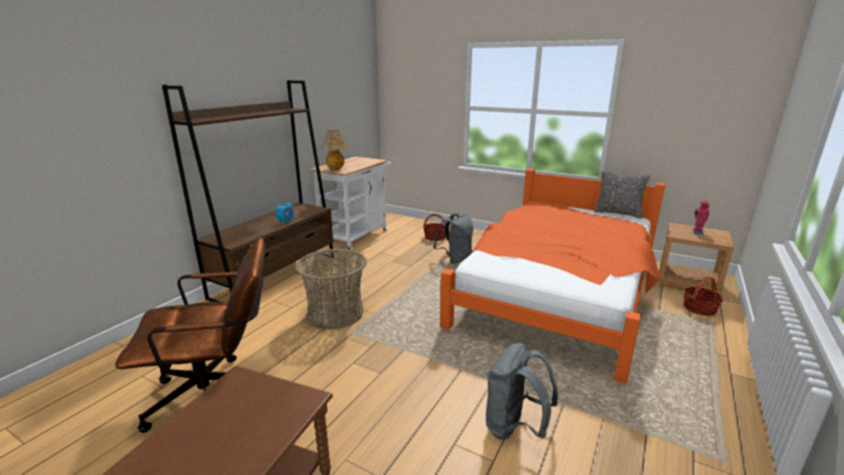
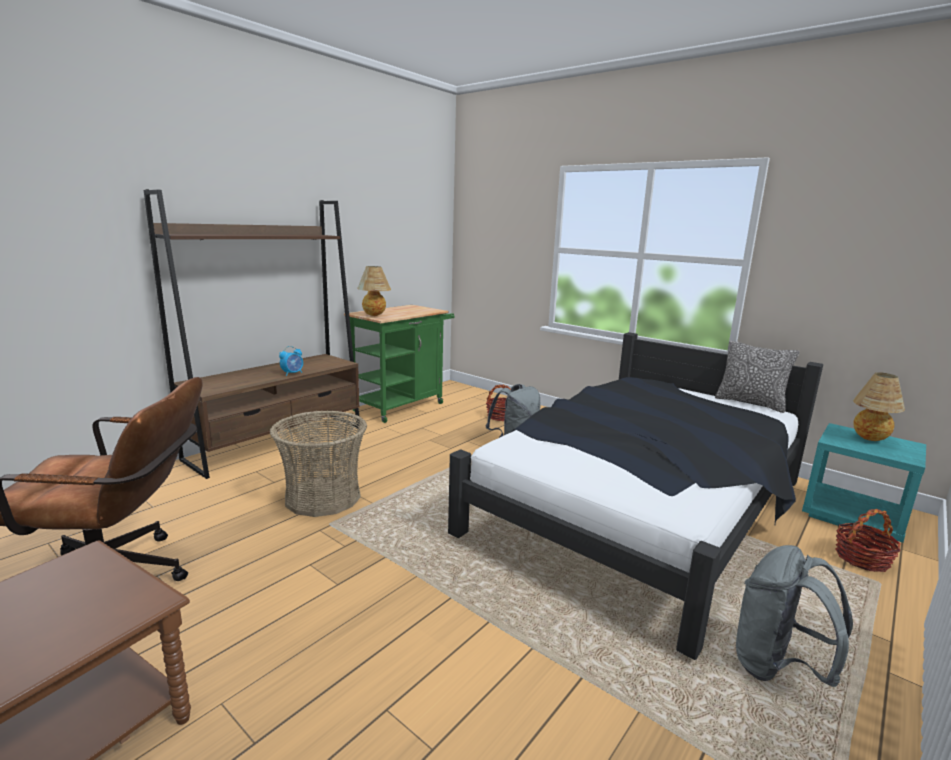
camera: 10 degrees right, 5 degrees down
white cart [310,156,391,251] -> green cart [344,305,455,423]
orange bed [440,169,665,384] -> black bed [448,332,823,660]
grey backpack [486,343,558,440] -> grey backpack moved to [736,545,853,687]
brown nightstand [658,223,734,295] -> turquoise nightstand [802,423,926,543]
toy robot [693,201,710,235] -> table lamp [853,372,905,441]

